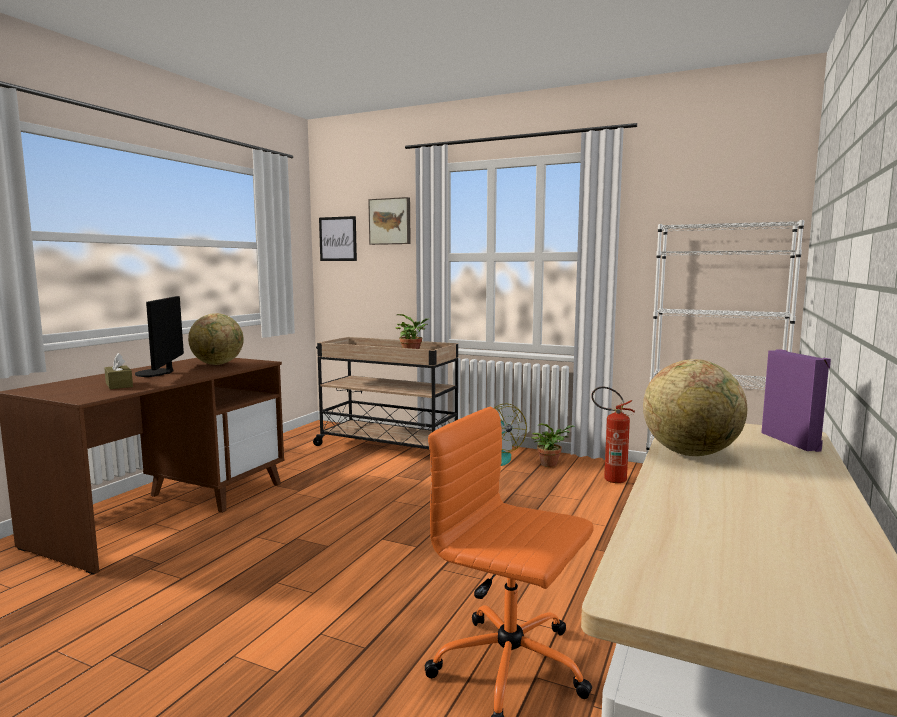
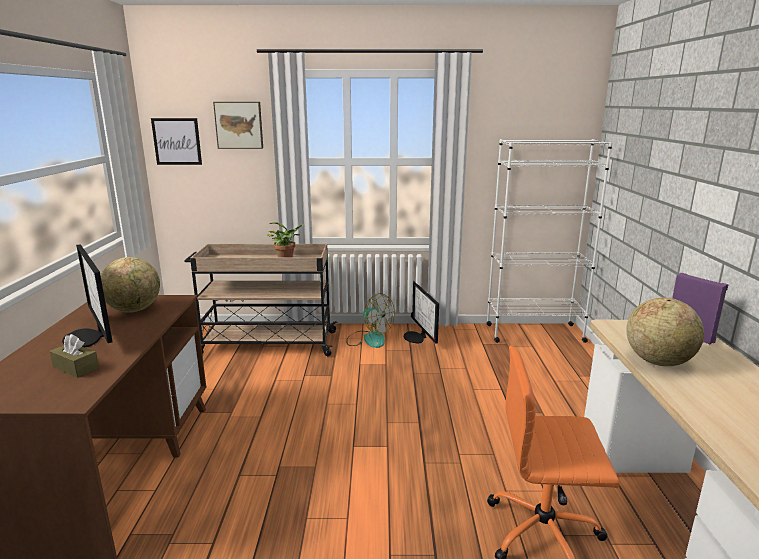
camera: 25 degrees left, 10 degrees up
potted plant [531,423,575,467] -> monitor [404,281,439,344]
fire extinguisher [591,387,635,483] -> none

